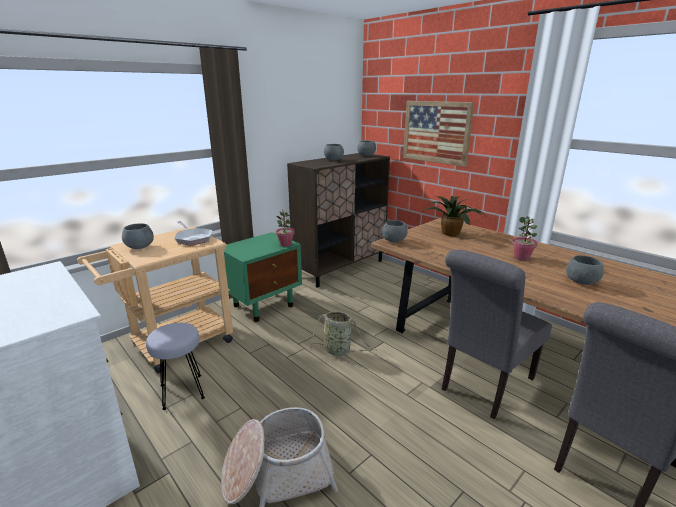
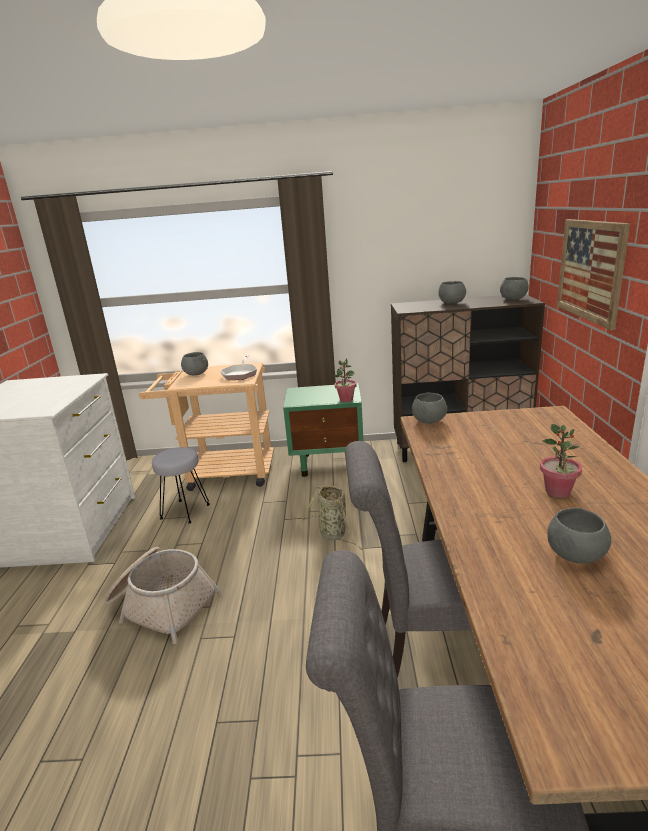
camera: 45 degrees right, 0 degrees up
potted plant [422,196,486,236] -> none

